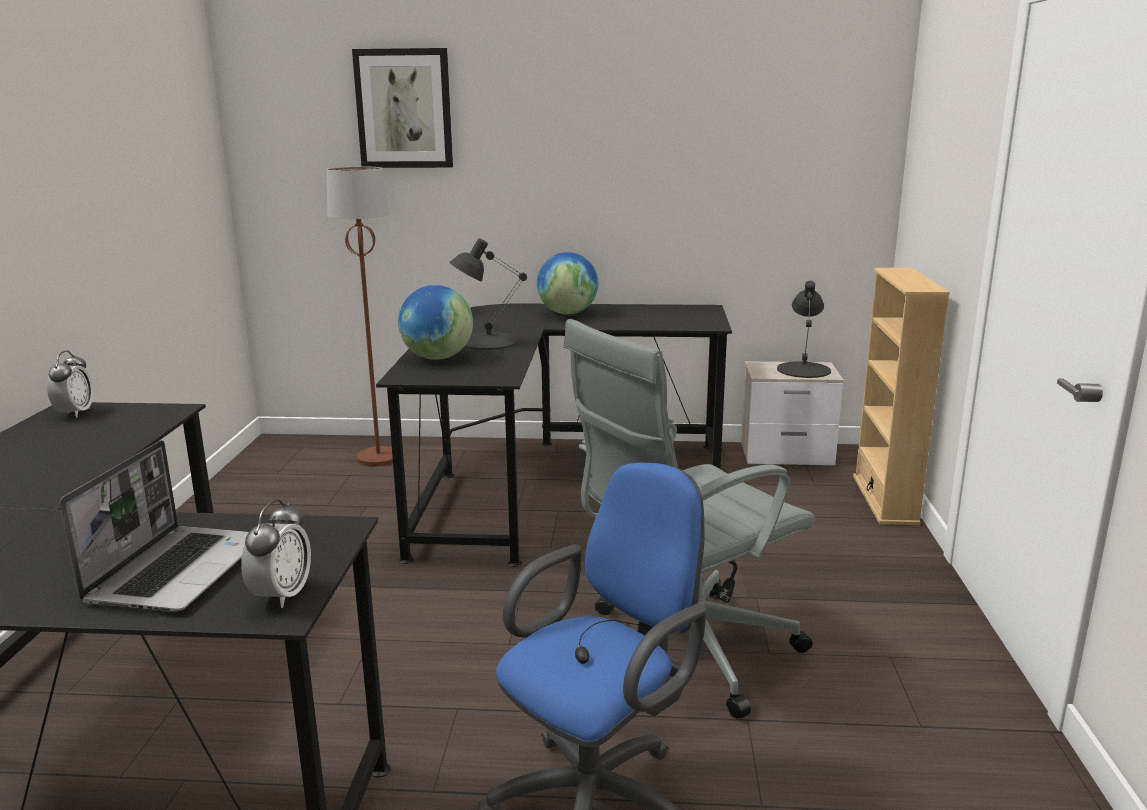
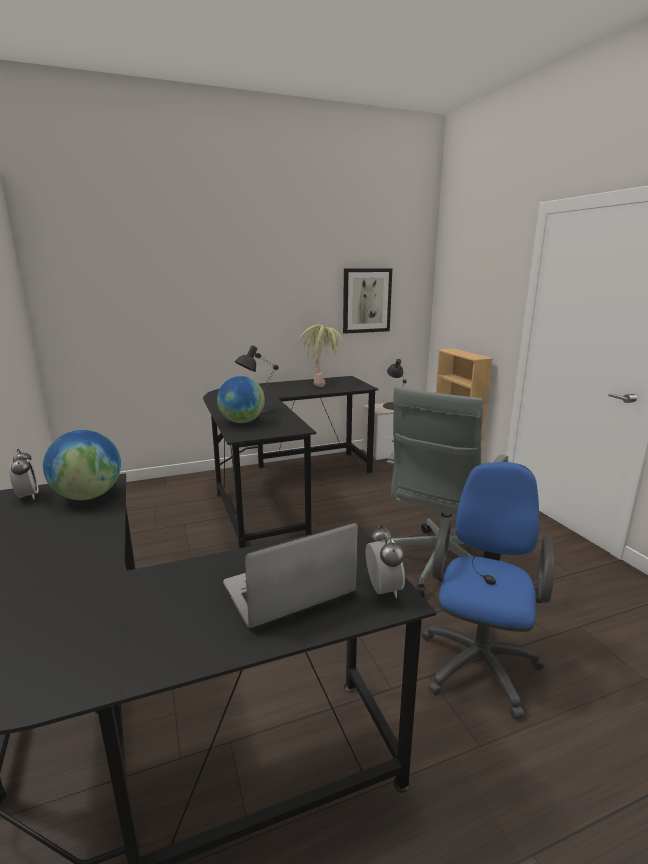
camera: 25 degrees left, 0 degrees up
laptop [59,440,249,612] -> laptop turned 105 degrees counterclockwise [223,523,358,628]
brown floor lamp [327,167,393,466] -> none
picture [352,48,453,168] -> picture moved to [343,268,392,334]
globe [537,252,599,315] -> globe moved to [43,430,121,500]
none -> potted plant [299,324,344,387]

